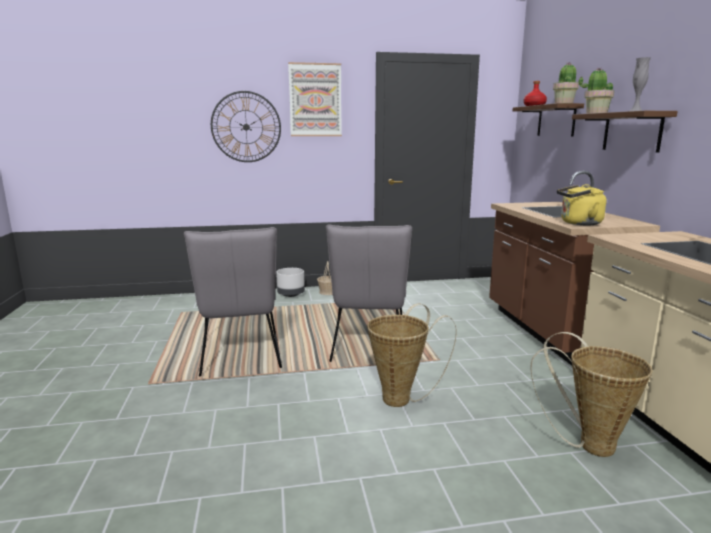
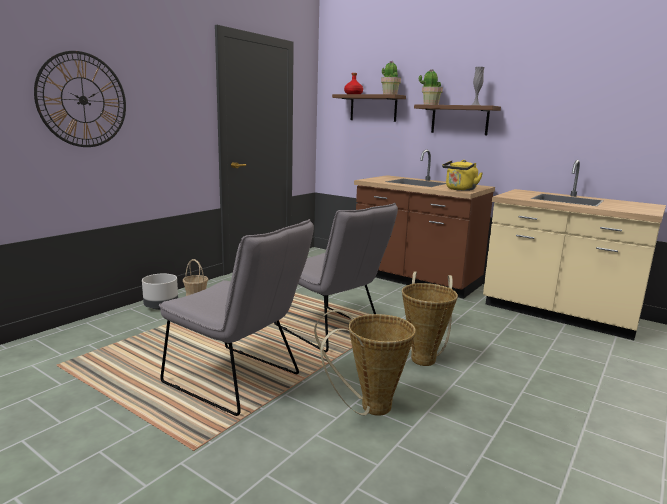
camera: 45 degrees left, 0 degrees up
picture [288,62,342,136] -> none
basket [530,332,653,457] -> basket moved to [314,310,416,416]

